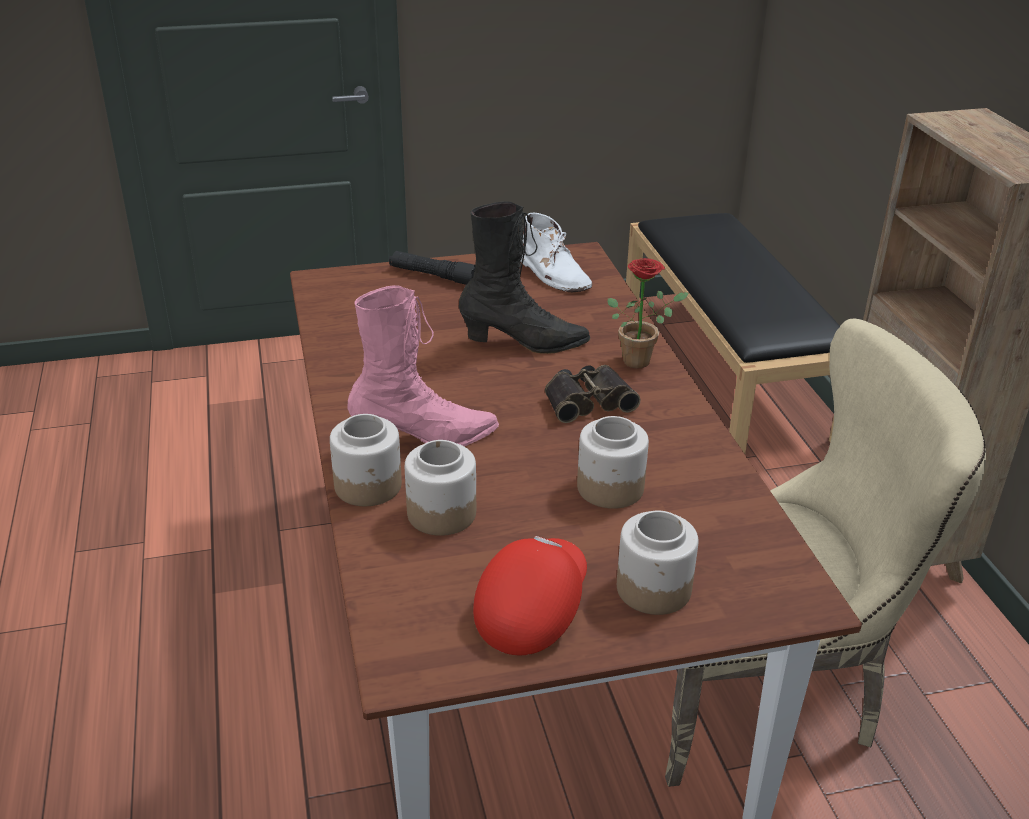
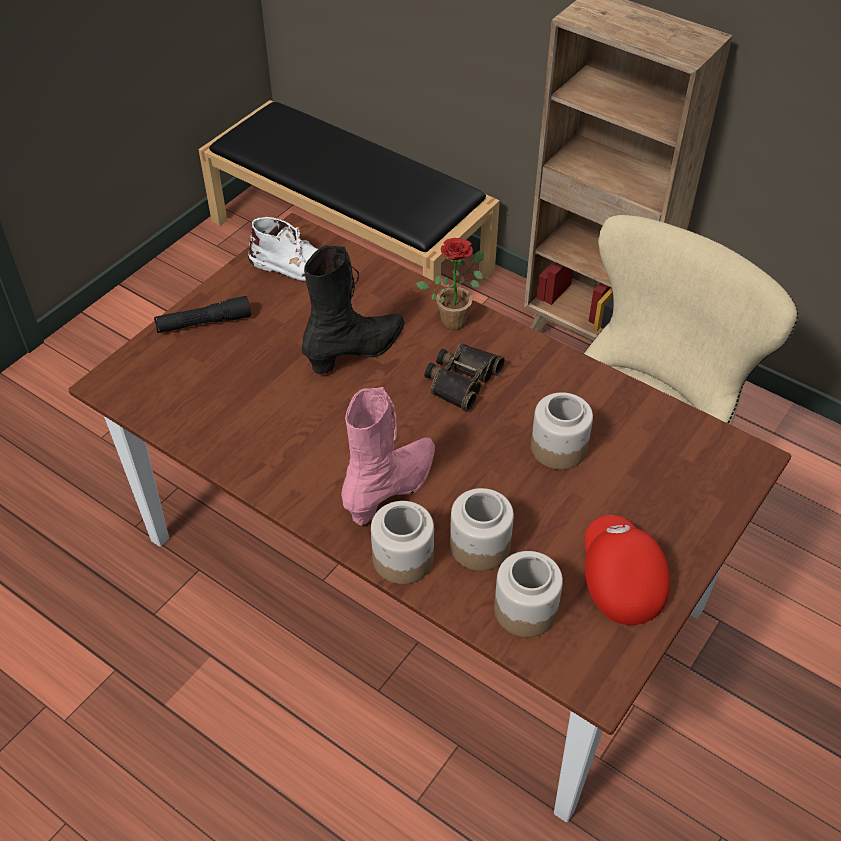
camera: 40 degrees left, 15 degrees up
jar [617,511,698,615] -> jar moved to [494,551,563,637]

